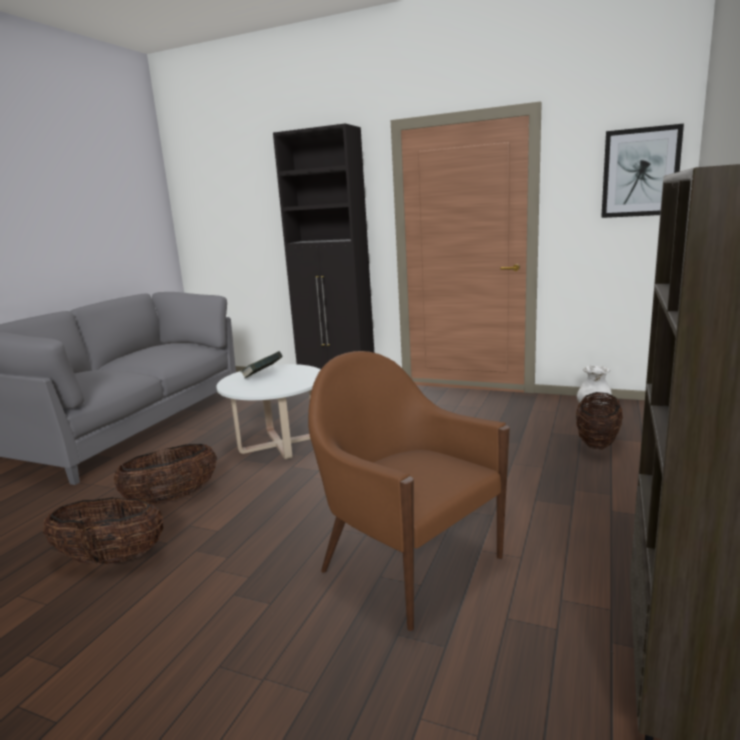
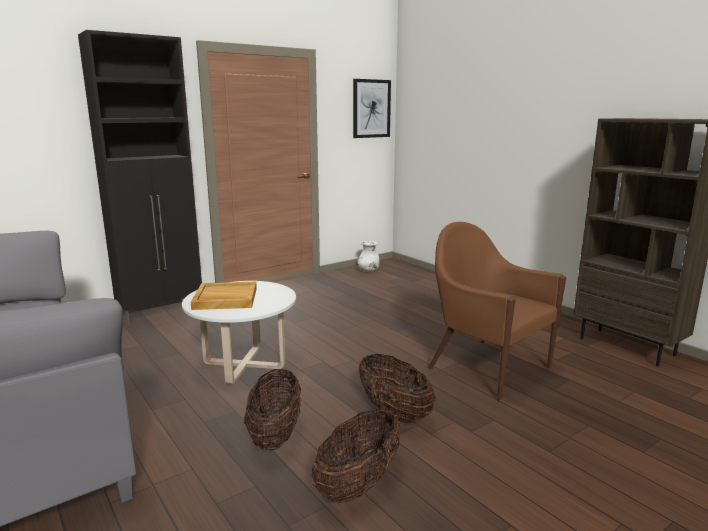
camera: 60 degrees left, 0 degrees up
book [241,351,283,379] -> beige tray [191,282,257,310]
brown armchair [308,351,510,631] -> brown armchair turned 60 degrees clockwise [429,222,566,400]
basket [576,392,623,449] -> basket moved to [359,354,435,423]

